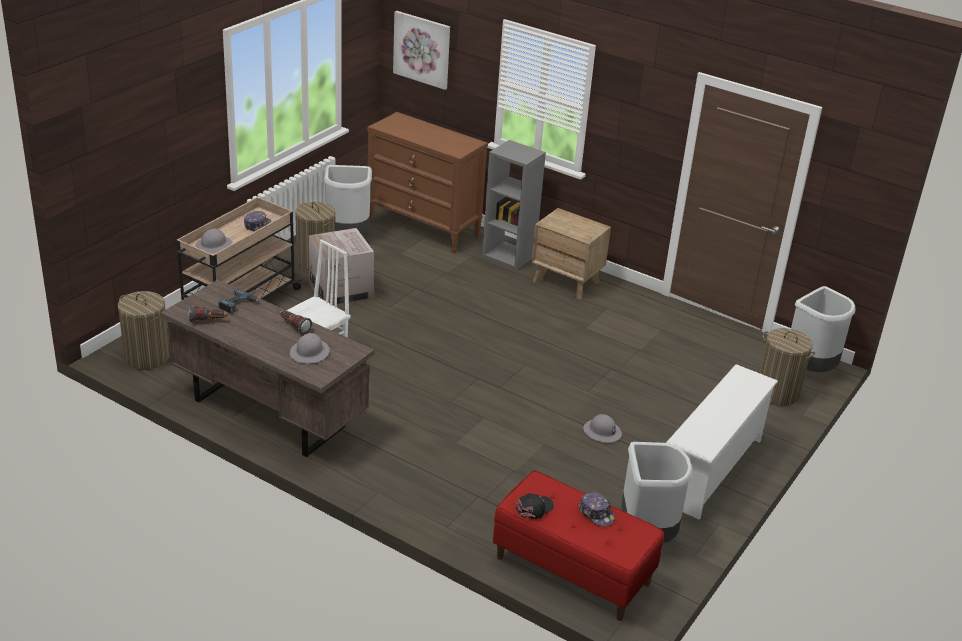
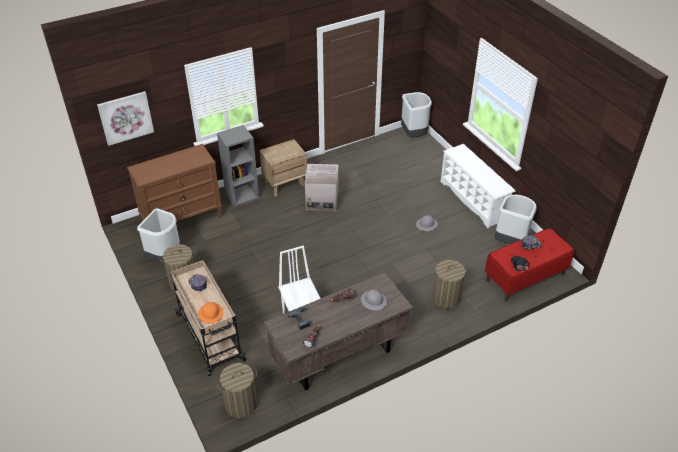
camera: 60 degrees left, 10 degrees up
grey hard hat [195,229,232,254] -> orange hard hat [198,302,223,324]
cardboard box [309,228,374,307] -> cardboard box moved to [305,164,338,211]
laundry basket [759,328,815,406] -> laundry basket moved to [432,260,467,309]

